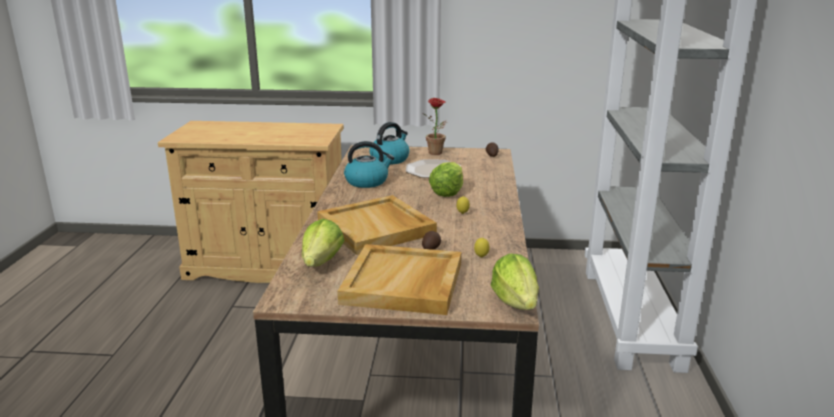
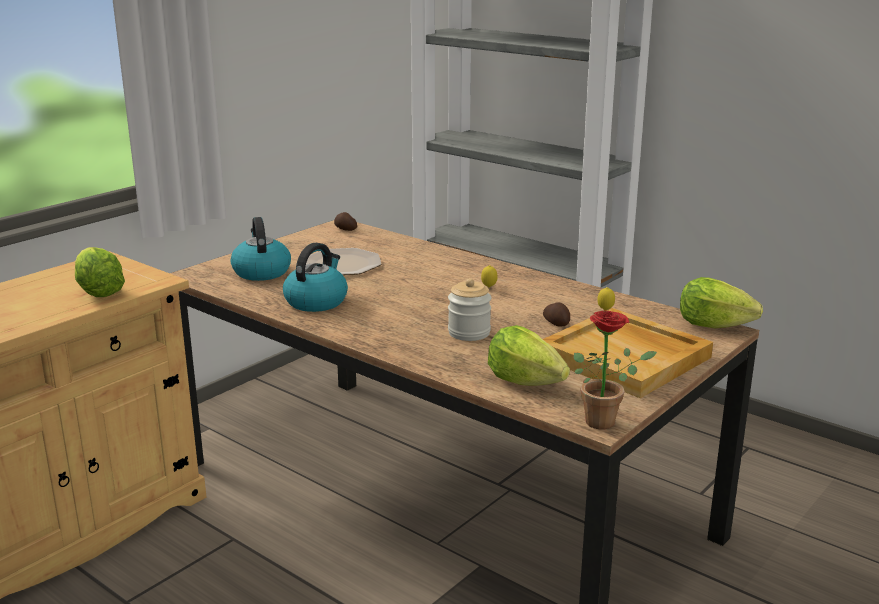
camera: 55 degrees left, 0 degrees up
beige tray [317,195,437,255] -> jar [448,278,491,341]
potted plant [424,98,447,155] -> potted plant moved to [573,311,657,429]
lettuce [429,162,463,197] -> lettuce moved to [75,247,125,297]

